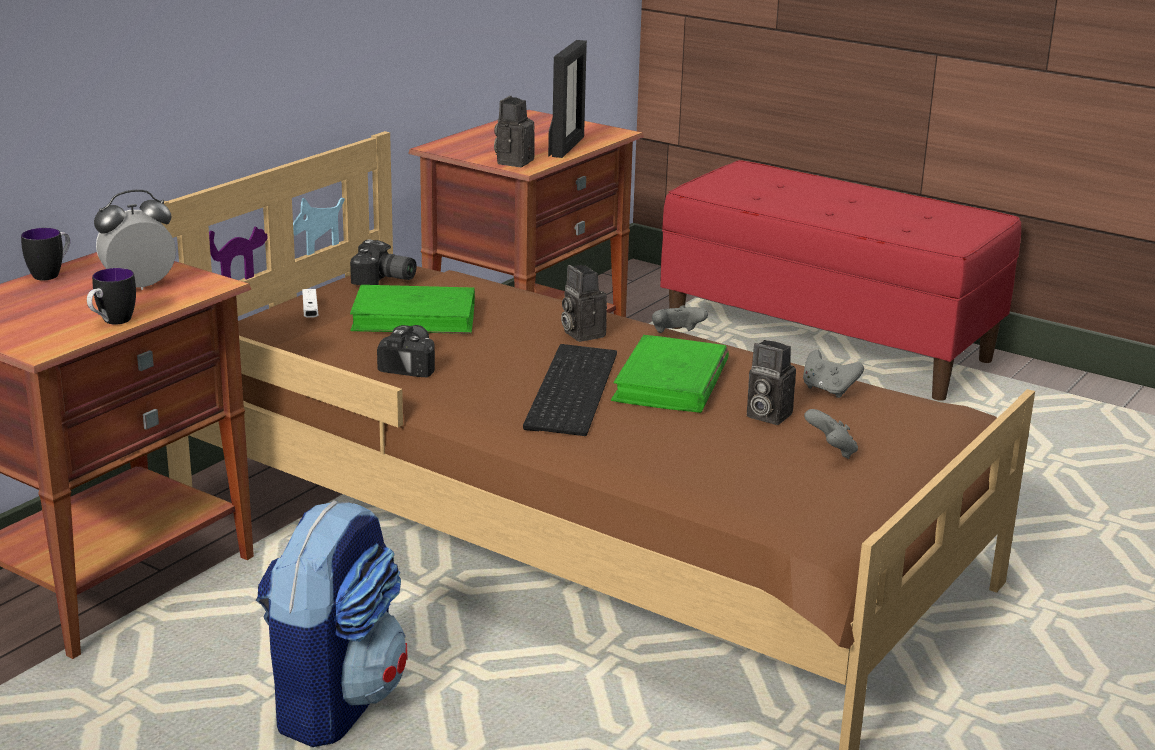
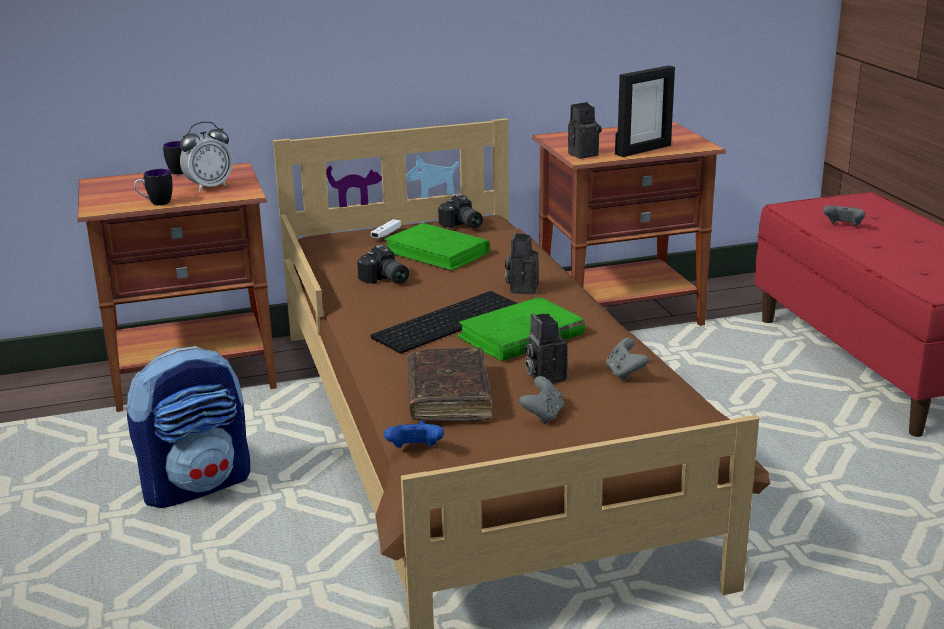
camera: 40 degrees right, 0 degrees up
alarm clock [94,190,176,290] -> alarm clock turned 135 degrees clockwise [180,121,233,192]
camera [377,325,435,377] -> camera turned 90 degrees clockwise [357,245,409,284]
grey game controller [652,305,708,333] -> grey game controller moved to [823,205,865,227]
none -> blue game controller [384,421,444,448]
none -> brown book [407,347,492,421]

